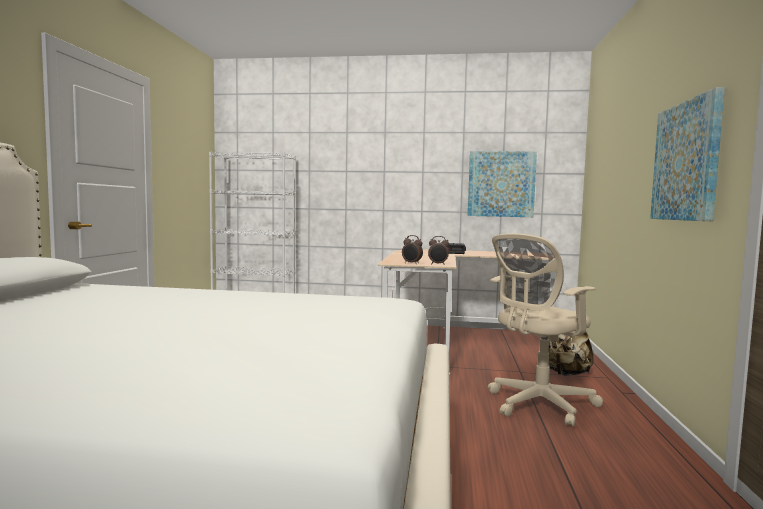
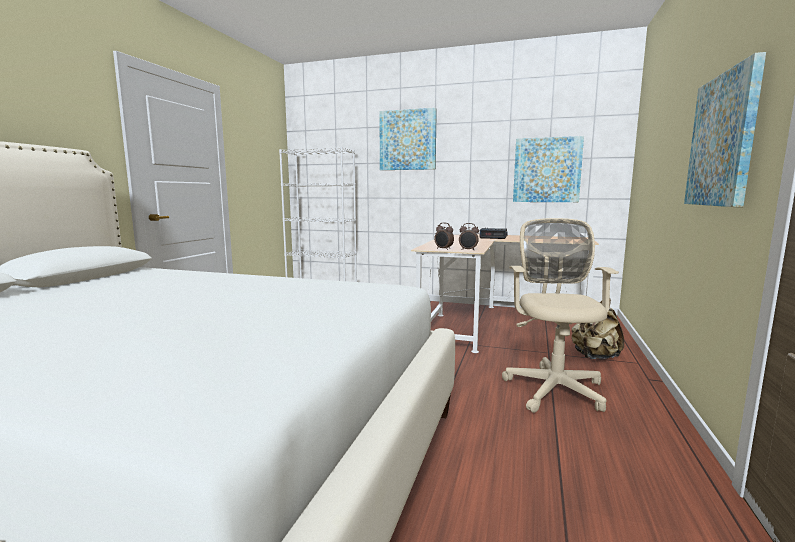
camera: 10 degrees right, 5 degrees up
beige office chair [488,233,603,427] -> beige office chair turned 120 degrees clockwise [502,218,619,413]
none -> picture [379,108,437,170]

